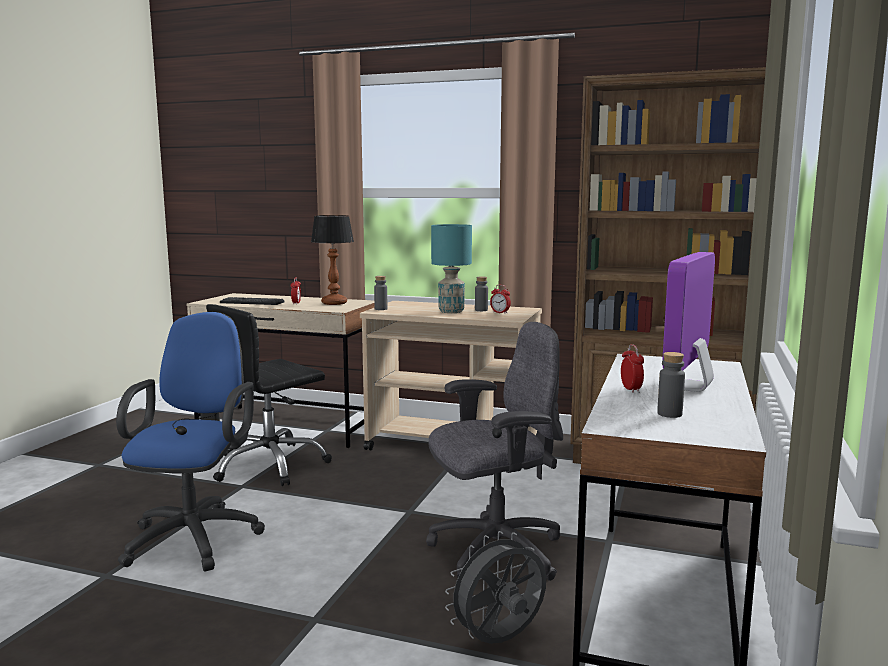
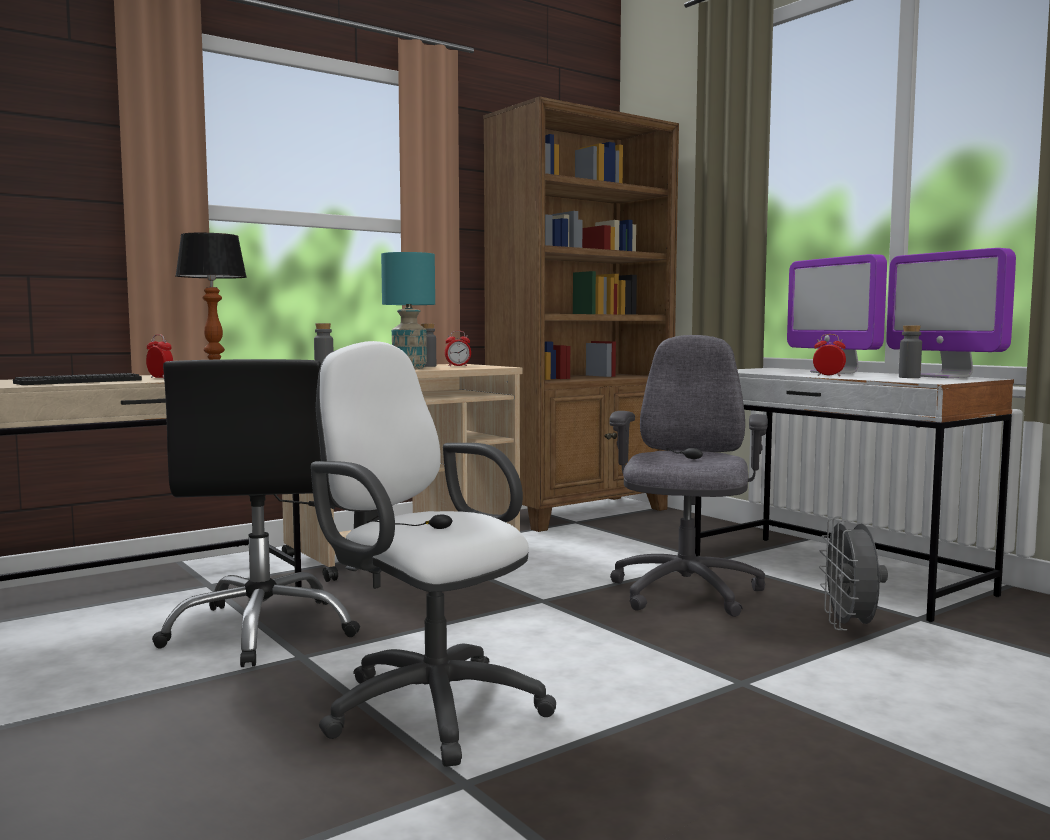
camera: 55 degrees left, 5 degrees down
blue office chair [116,312,265,571] -> white office chair [311,341,556,767]
none -> monitor [886,248,1016,378]

